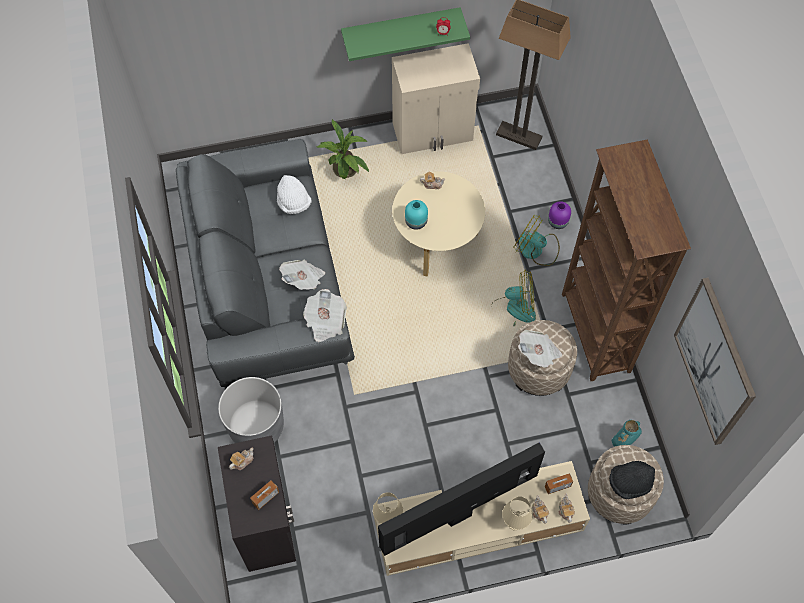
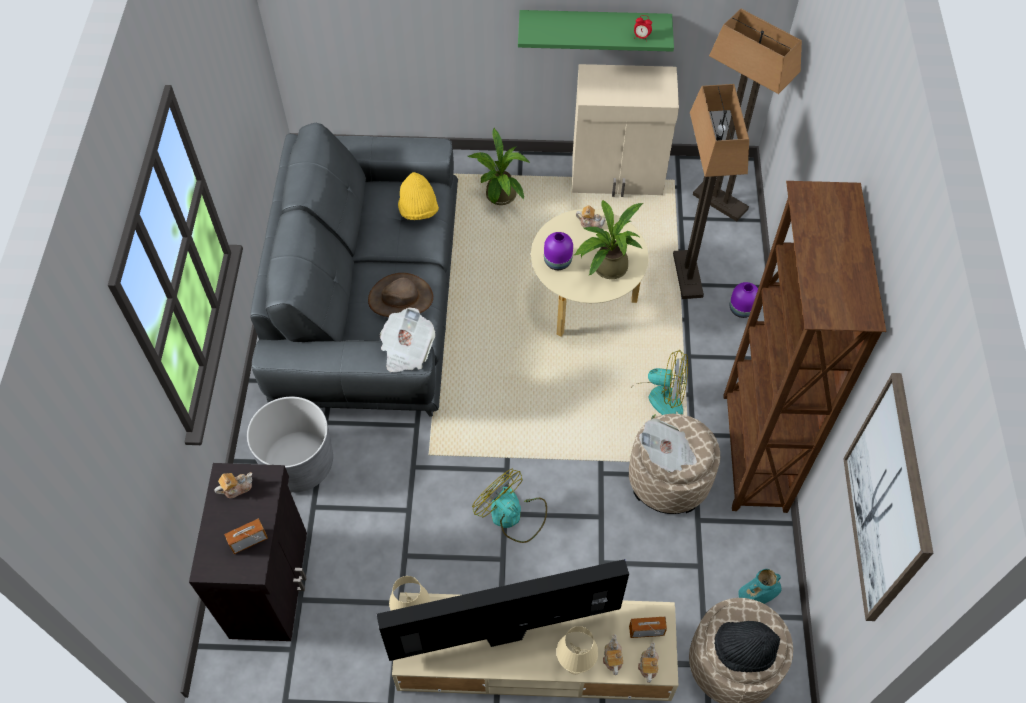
camera: 15 degrees right, 5 degrees down
white hat [277,175,312,214] -> yellow hat [398,172,439,220]
newspaper [279,260,325,290] -> brown hat [368,273,433,317]
turquoise vase [405,200,428,230] -> purple vase [544,232,573,270]
fan [513,214,560,266] -> fan moved to [472,469,547,543]
none -> potted plant [574,199,644,279]
none -> floor lamp [673,84,749,299]

